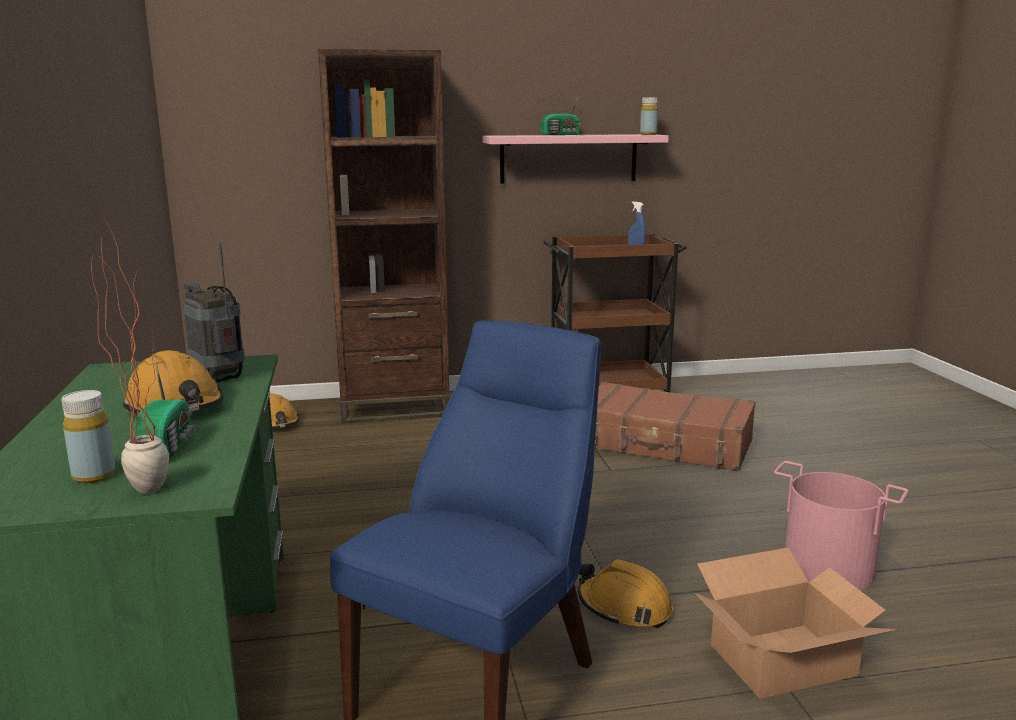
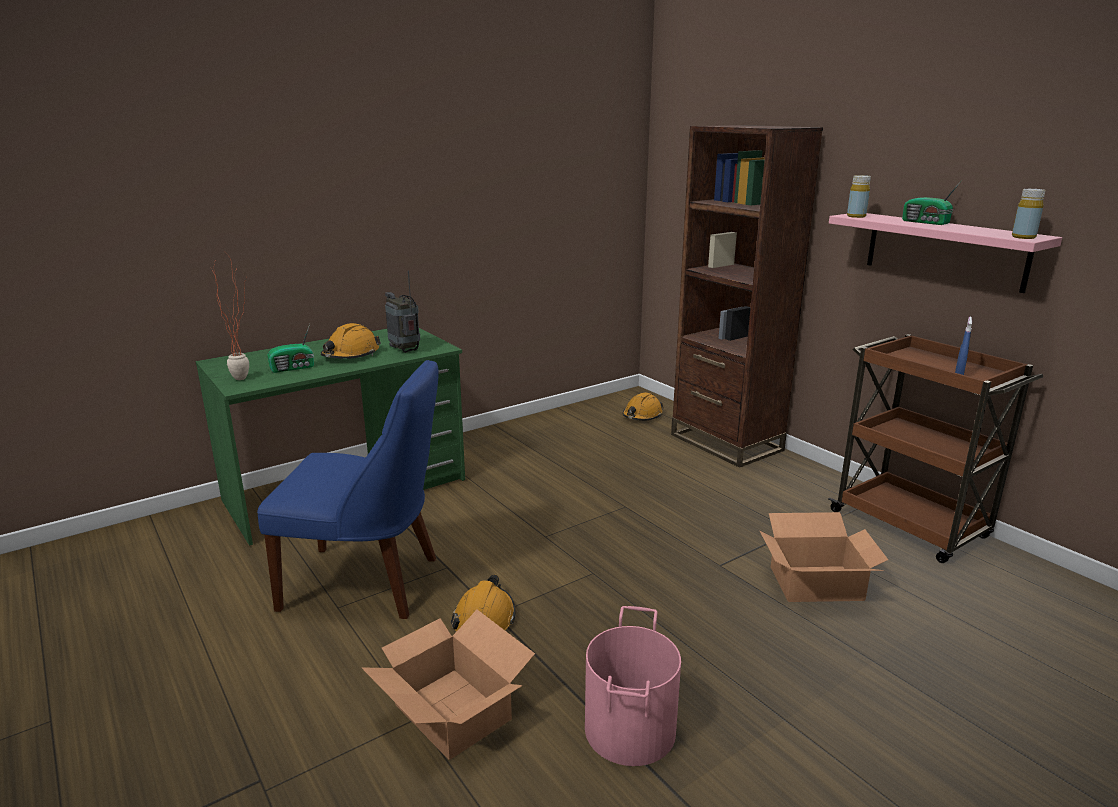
camera: 65 degrees right, 5 degrees up
yellow bottle [61,390,115,483] -> yellow bottle moved to [847,175,871,218]
radio [183,243,245,382] -> radio turned 60 degrees counterclockwise [385,271,420,353]
brown suitcase [595,382,756,471] -> cardboard box [760,512,888,602]

